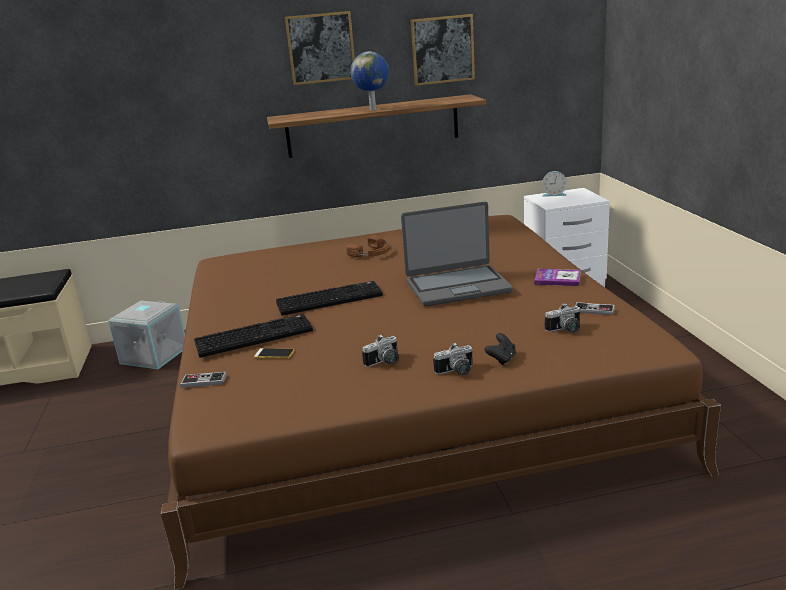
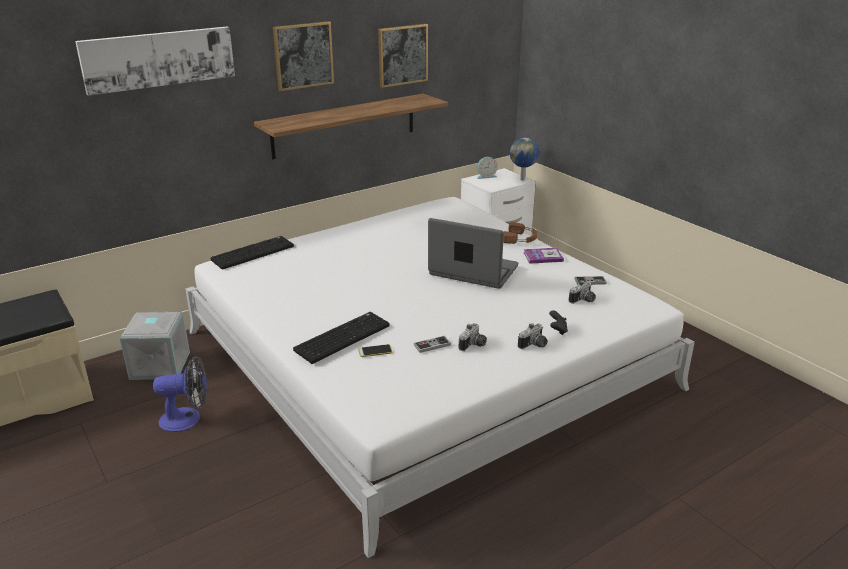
camera: 25 degrees left, 5 degrees up
brown bed [161,215,721,590] -> white bed [185,197,695,558]
game controller [180,372,227,388] -> game controller moved to [414,336,451,353]
keyboard [276,281,383,316] -> keyboard moved to [210,236,294,270]
brown headphones [346,235,390,257] -> brown headphones moved to [503,222,538,244]
globe [351,51,389,110] -> globe moved to [510,138,539,180]
laptop [401,201,513,306] -> laptop turned 120 degrees counterclockwise [428,218,518,289]
none -> picture [75,27,235,96]
none -> fan [153,356,207,432]

